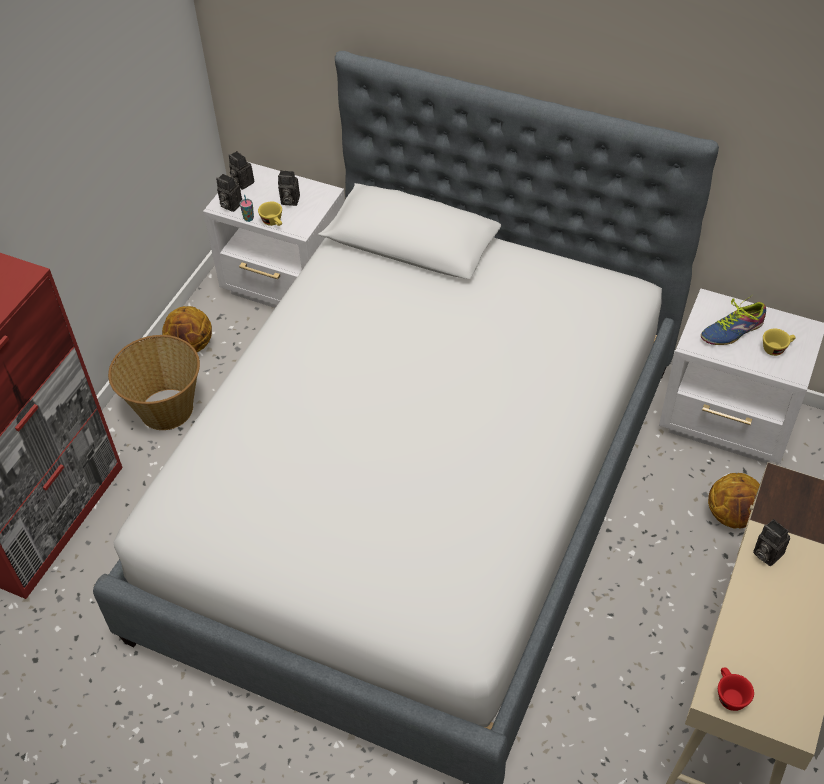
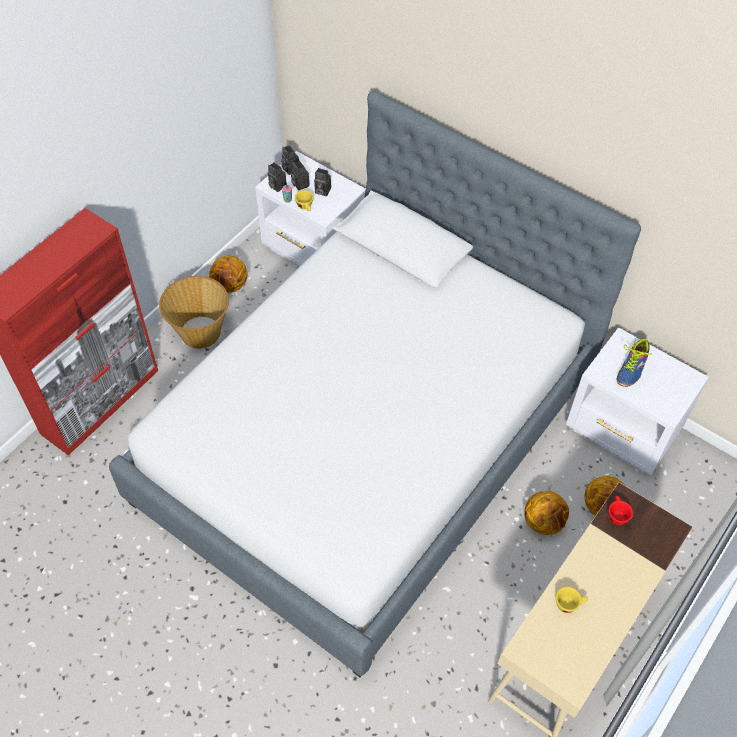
camera: 10 degrees right, 5 degrees up
shoe [701,295,766,345] -> shoe turned 45 degrees counterclockwise [616,339,652,387]
red cup [718,667,754,711] -> red cup moved to [608,496,633,525]
camera [753,519,790,566] -> camera moved to [291,161,309,190]
yellow cup [763,329,796,356] -> yellow cup moved to [556,587,588,613]
none -> basketball [524,491,569,535]

